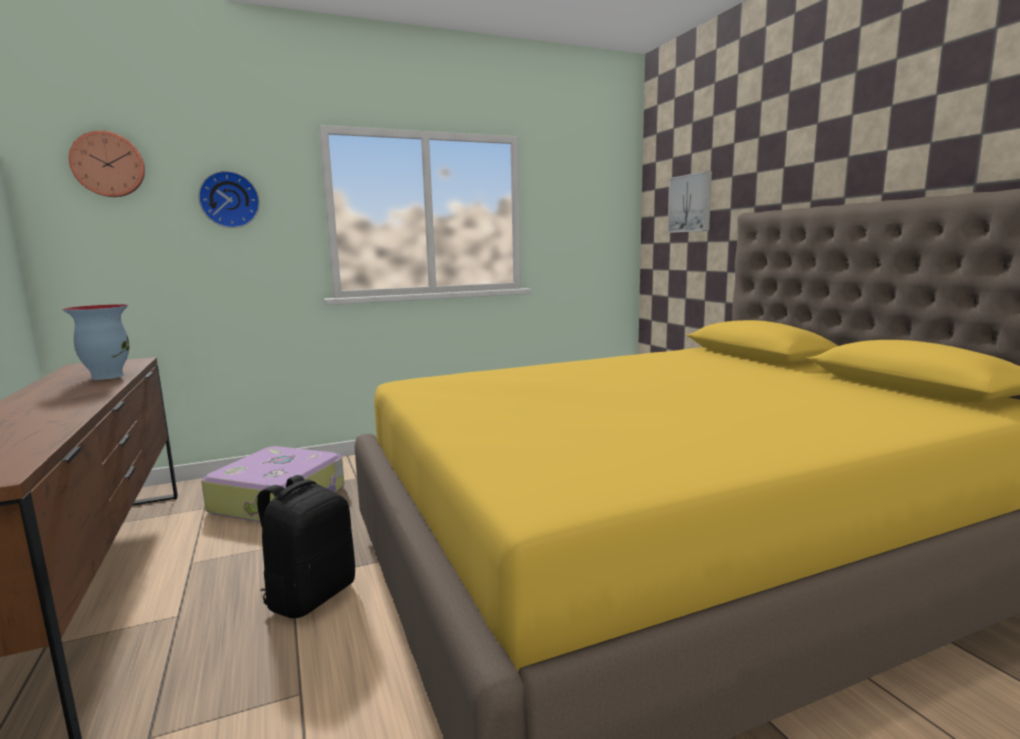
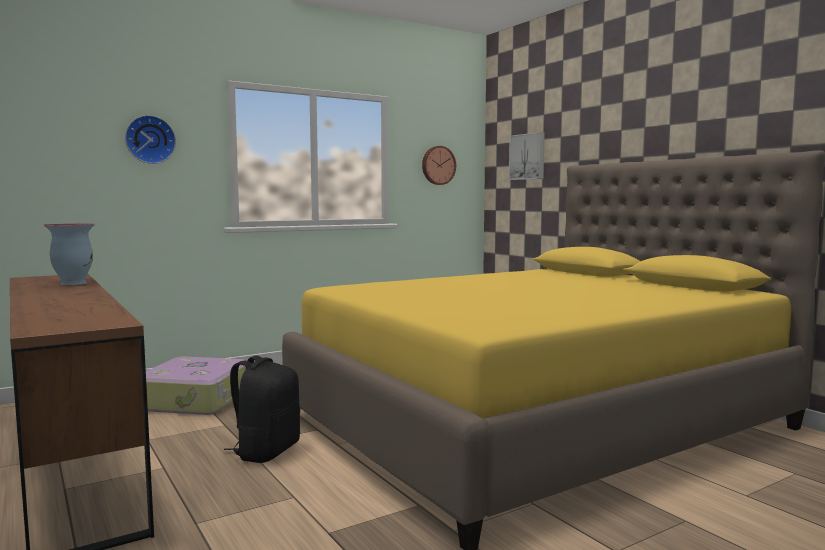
camera: 10 degrees left, 5 degrees down
wall clock [69,131,145,197] -> wall clock moved to [422,146,456,185]

